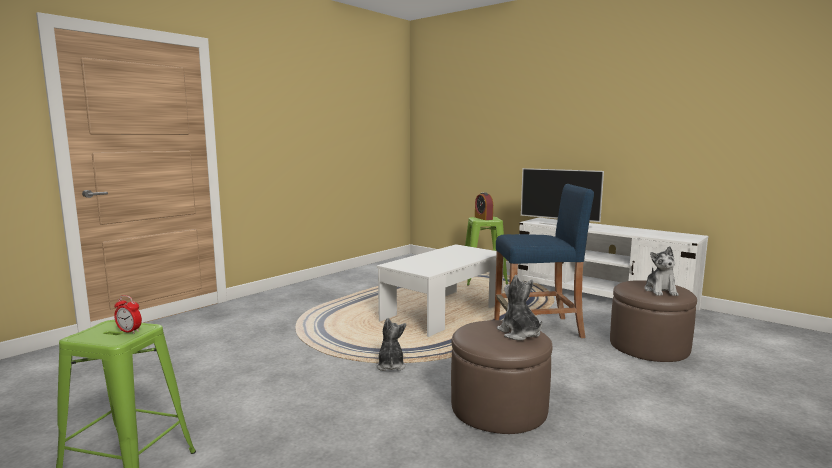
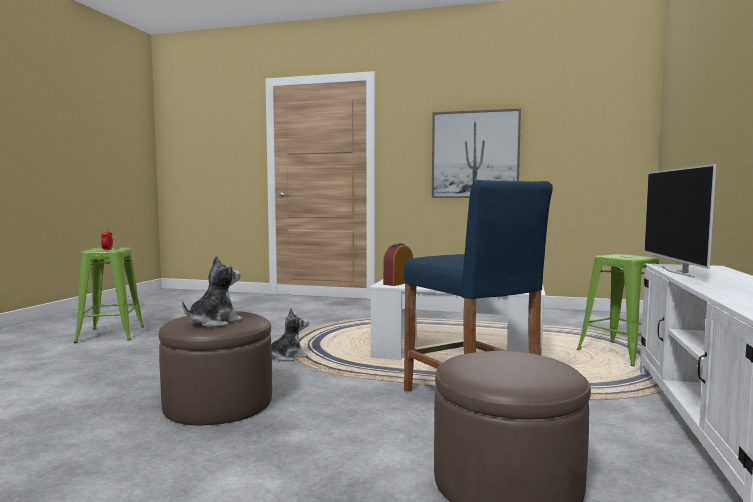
camera: 65 degrees right, 5 degrees down
alarm clock [475,192,493,220] -> alarm clock moved to [383,243,413,286]
plush toy [644,246,679,296] -> none
none -> picture [432,109,521,198]

